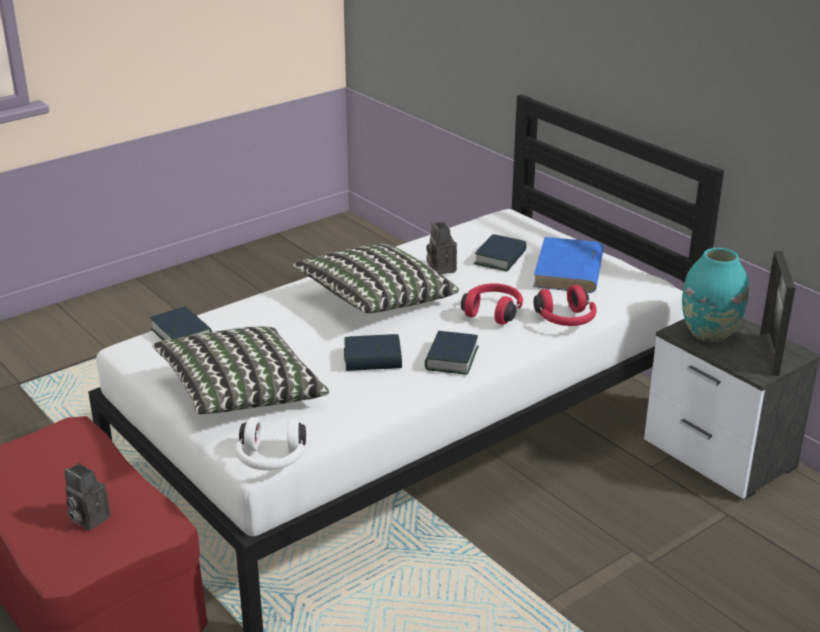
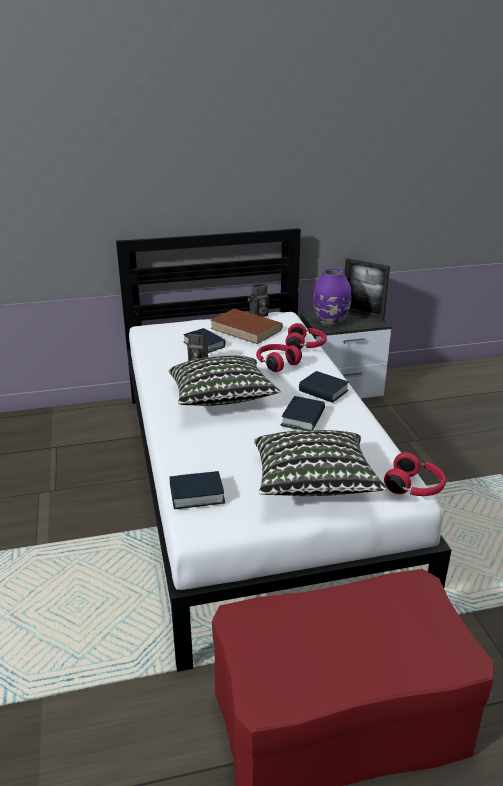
camera: 65 degrees left, 0 degrees up
camera [64,463,111,531] -> camera moved to [248,284,269,317]
white headphones [235,417,306,470] -> red headphones [384,452,446,496]
blue book [533,237,604,293] -> brown book [210,309,283,344]
turquoise vase [682,248,749,342] -> purple vase [313,269,351,326]

